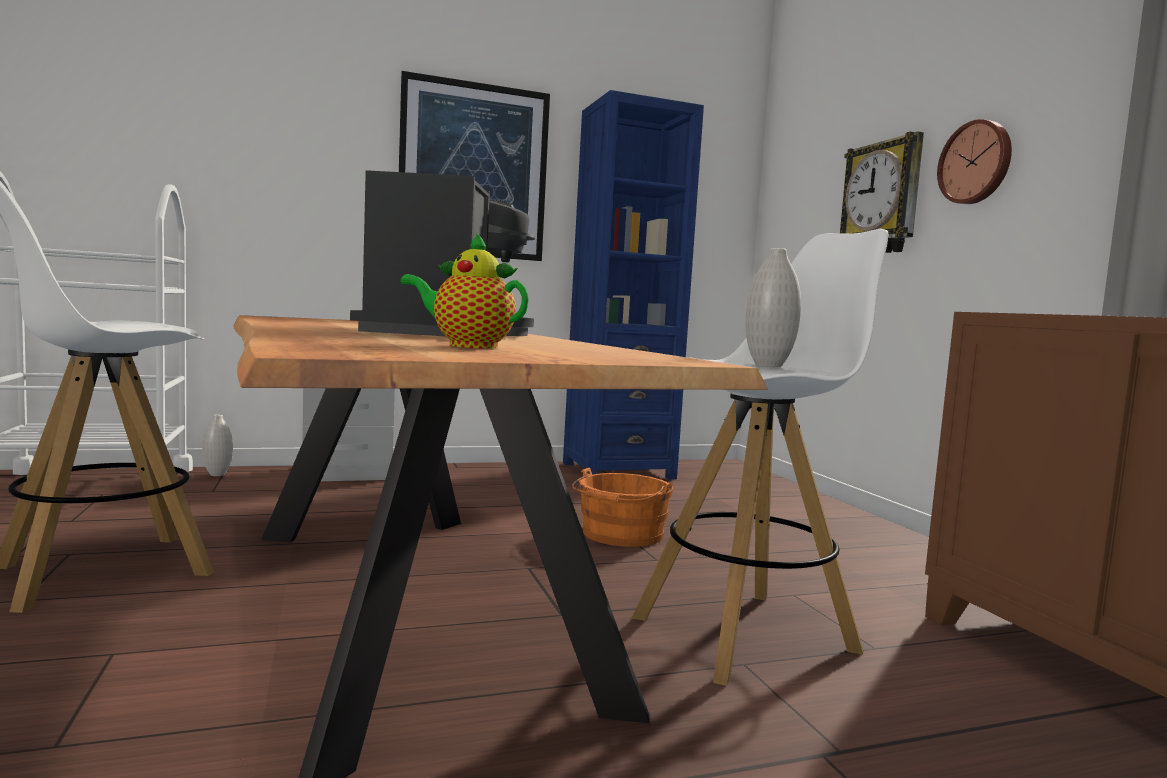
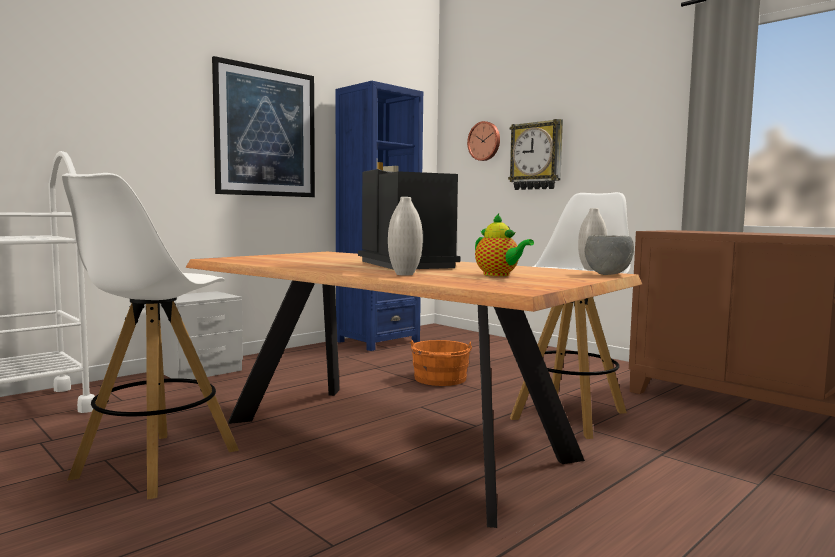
camera: 25 degrees left, 0 degrees up
white vase [202,414,233,476] -> white vase moved to [388,197,423,275]
teapot [400,233,529,349] -> teapot turned 120 degrees counterclockwise [475,213,534,276]
wall clock [937,119,1012,204] -> wall clock moved to [467,121,500,161]
none -> grey bowl [585,235,634,275]

